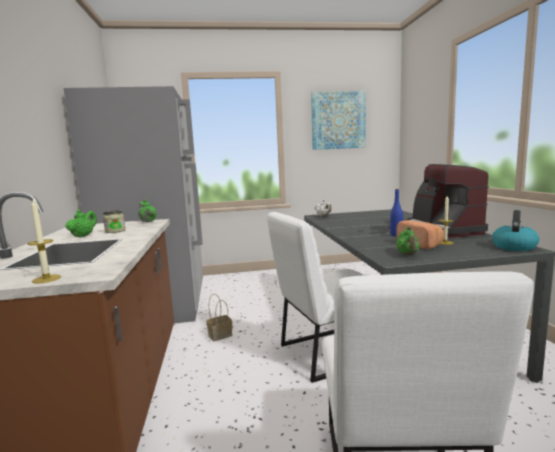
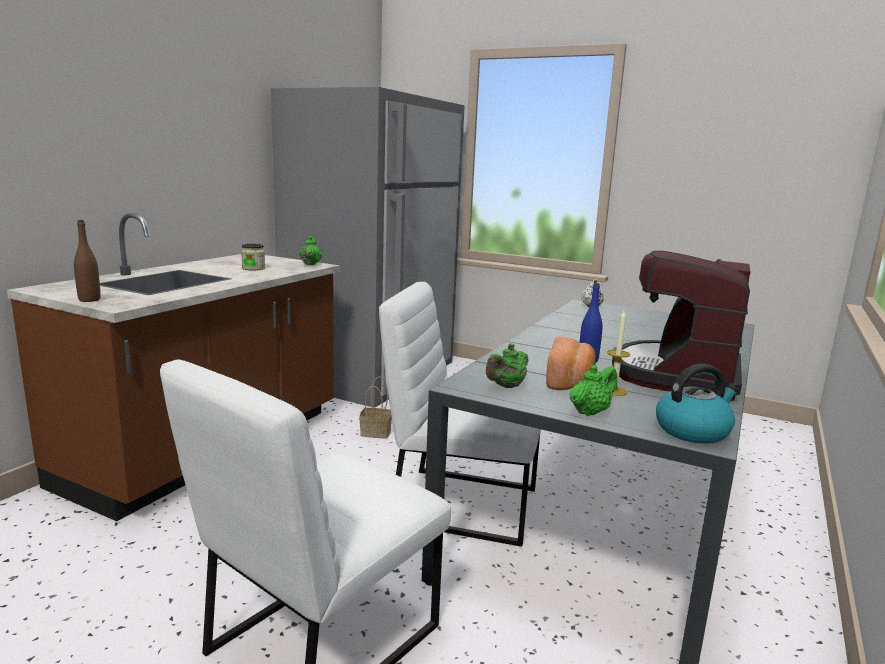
camera: 35 degrees right, 5 degrees up
candle [27,200,61,283] -> brown bottle [74,220,101,302]
green teapot [66,209,97,237] -> green teapot moved to [569,365,617,416]
picture [311,91,366,150] -> none

